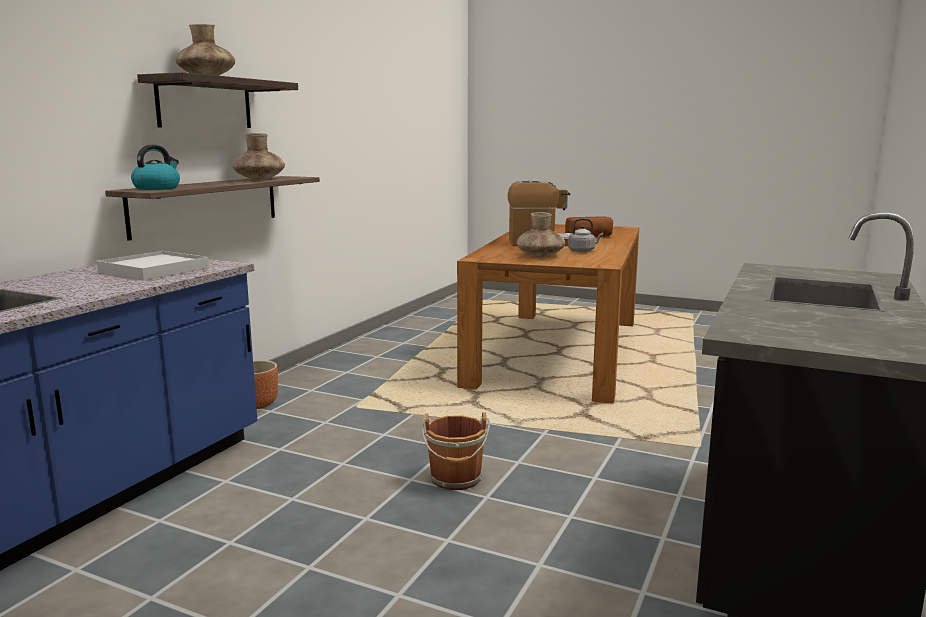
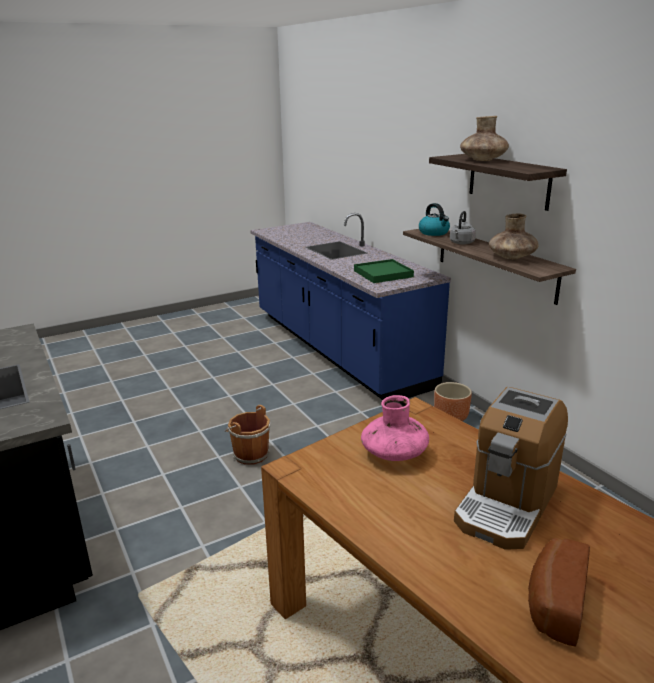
camera: 125 degrees right, 10 degrees up
white tray [97,251,209,280] -> green tray [354,259,414,283]
brown vase [517,212,565,257] -> pink vase [361,395,429,461]
grey kettle [568,218,603,252] -> grey kettle moved to [450,211,476,245]

